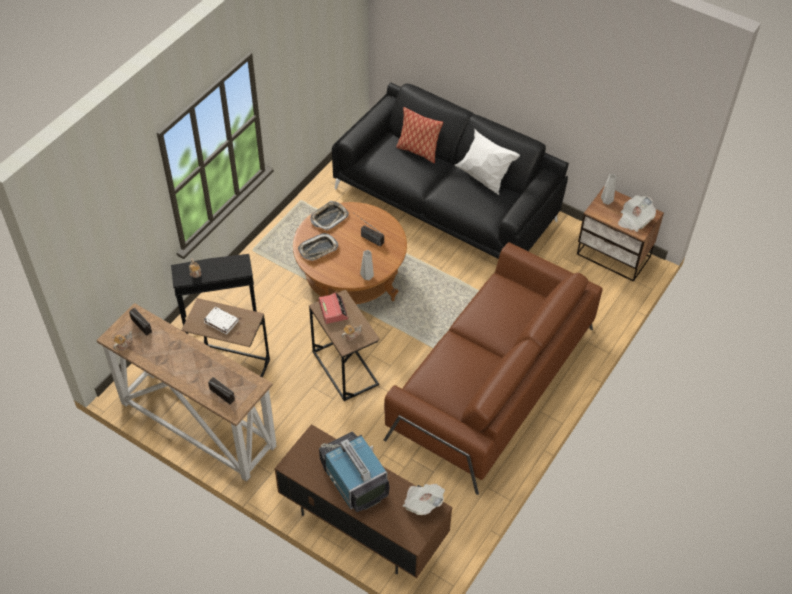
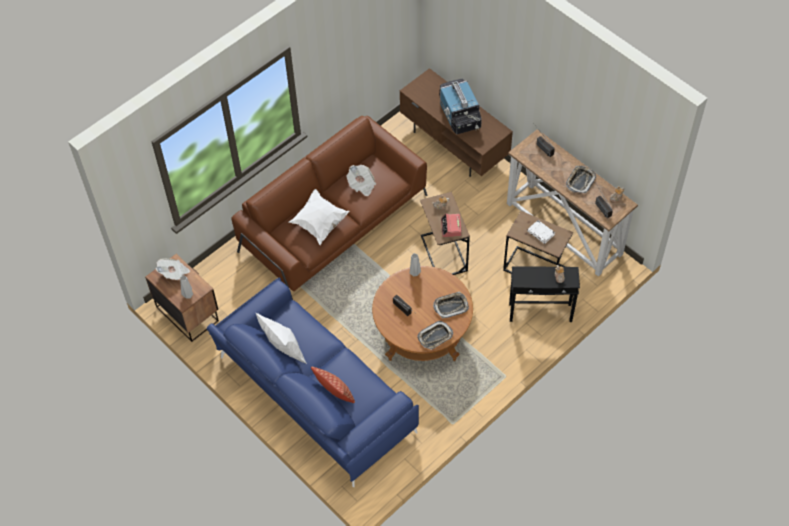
camera: 165 degrees left, 5 degrees up
black sofa [332,82,569,259] -> blue sofa [207,278,419,487]
newspaper [402,484,445,515] -> newspaper moved to [346,165,376,196]
none -> white pillow [289,189,350,245]
none -> tray [566,166,596,194]

